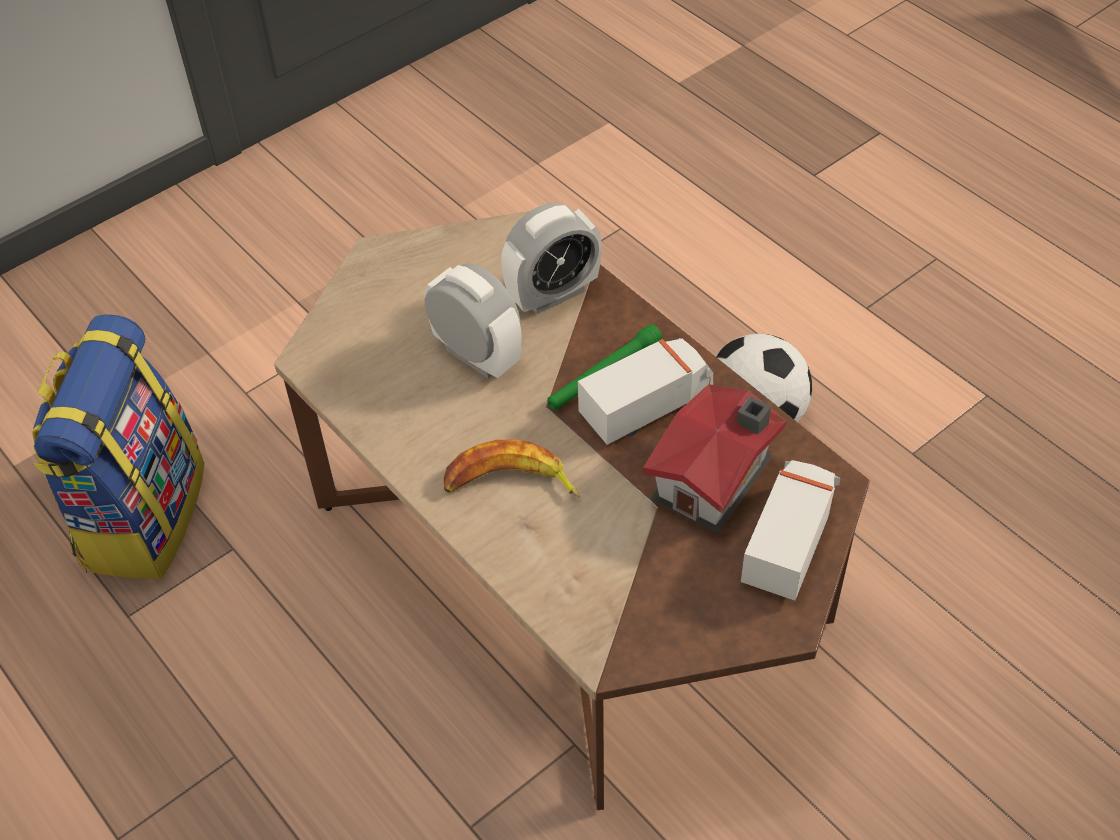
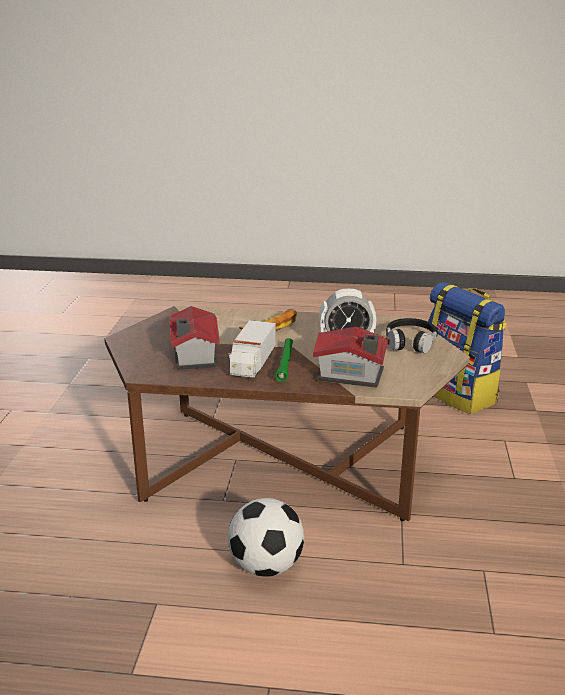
camera: 135 degrees right, 25 degrees down
alarm clock [501,203,602,314] -> toy house [313,327,390,388]
toy truck [741,460,841,601] -> none
none -> black headphones [386,318,438,353]

